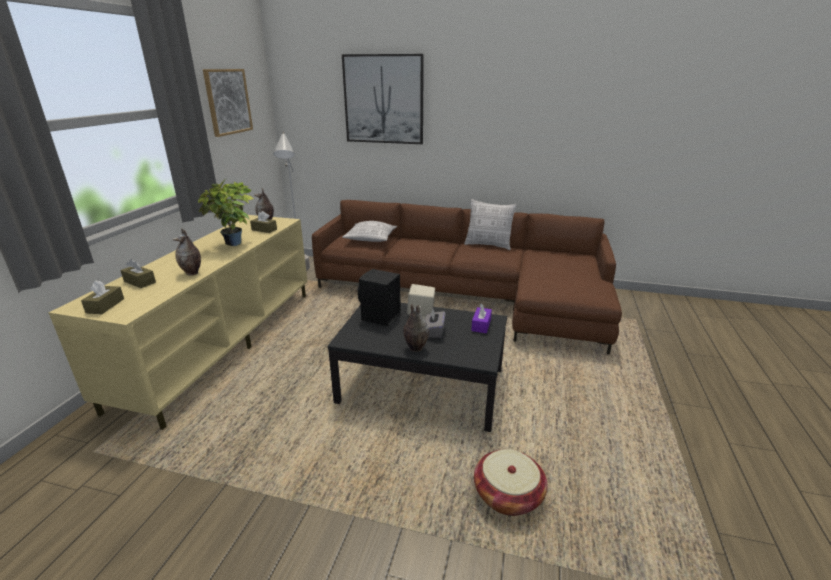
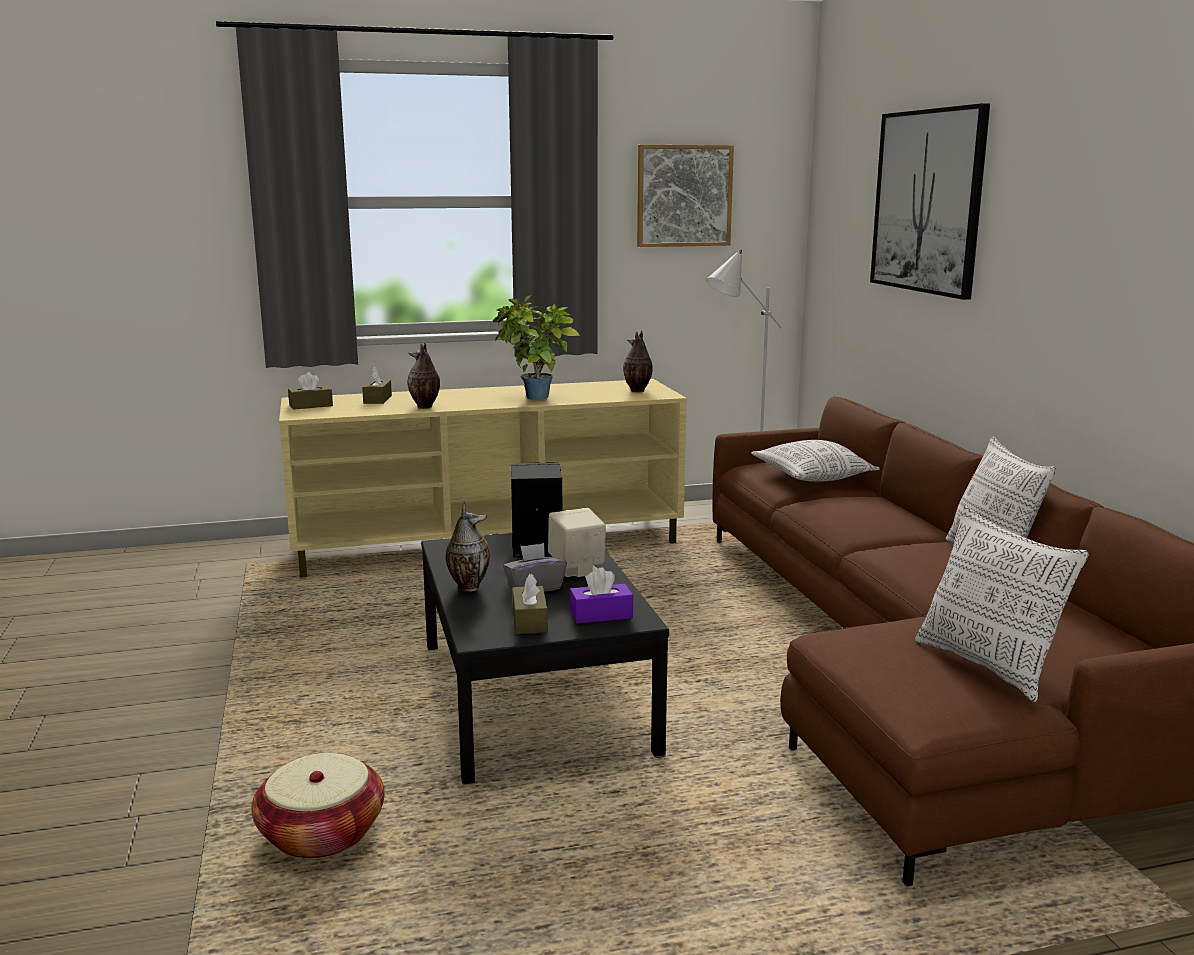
camera: 60 degrees right, 10 degrees down
brown tissue box [250,211,277,233] -> brown tissue box moved to [512,574,548,634]
none -> pillow [915,506,1089,702]

